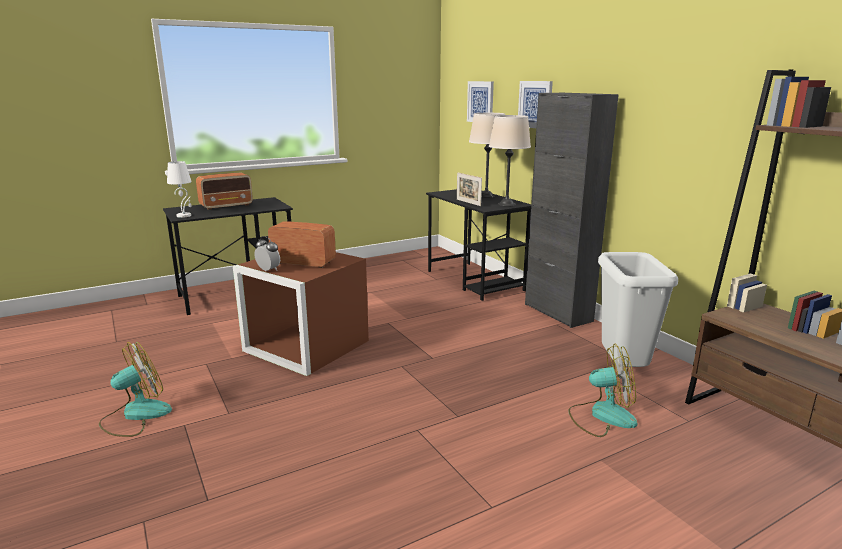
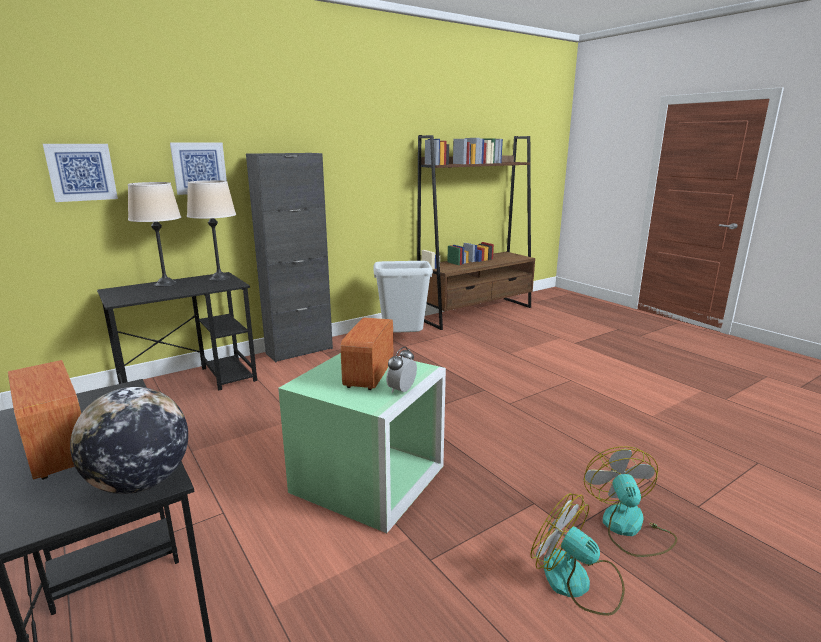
camera: 95 degrees left, 0 degrees up
white table lamp [167,161,192,218] -> globe [70,387,188,494]
brown storage box [233,252,369,376] -> green storage box [278,353,446,533]
picture frame [457,172,482,206] -> none
fan [568,344,638,437] -> fan moved to [584,446,677,557]

